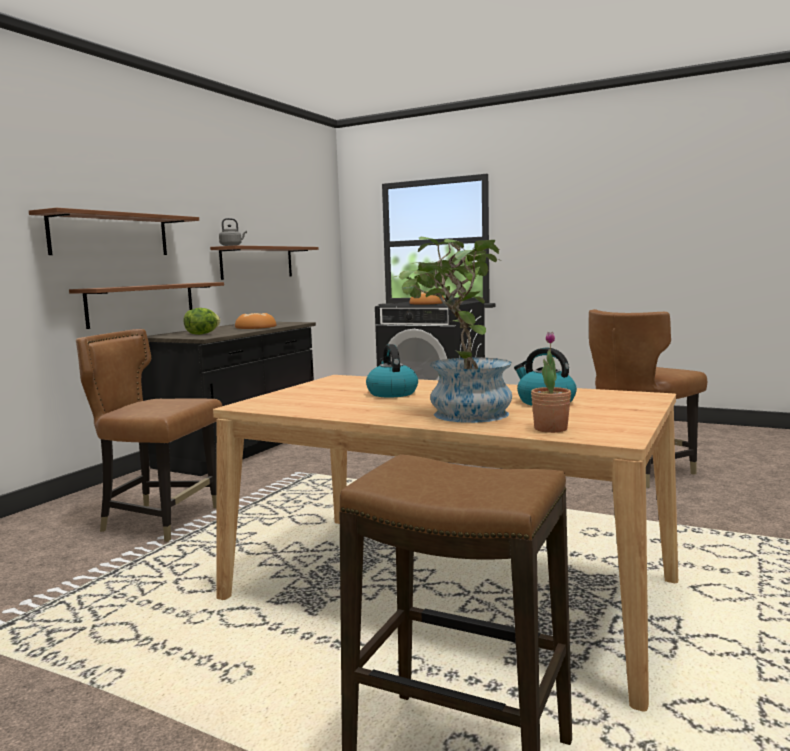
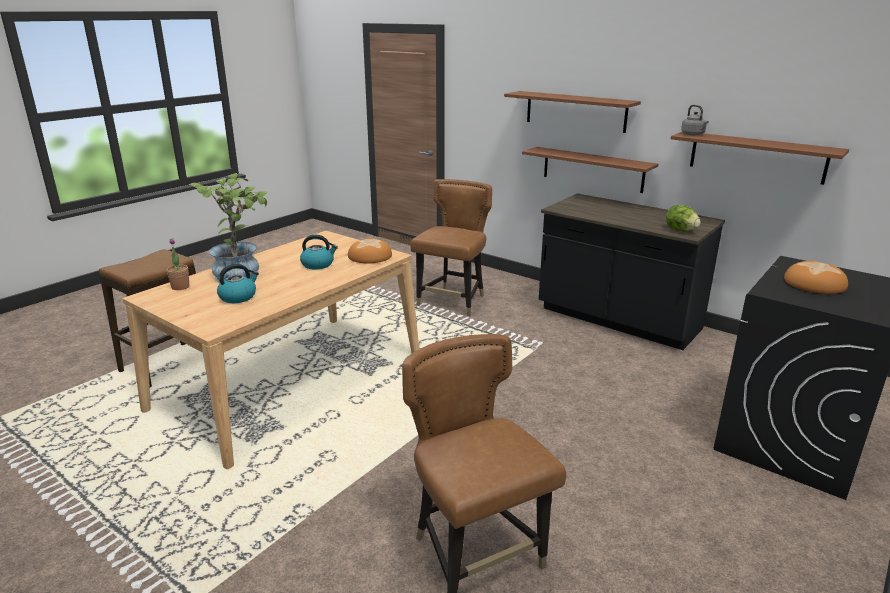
camera: 100 degrees right, 15 degrees up
lettuce [184,308,221,335] -> lettuce moved to [666,205,701,231]
bread [235,313,276,329] -> bread moved to [348,238,392,264]

